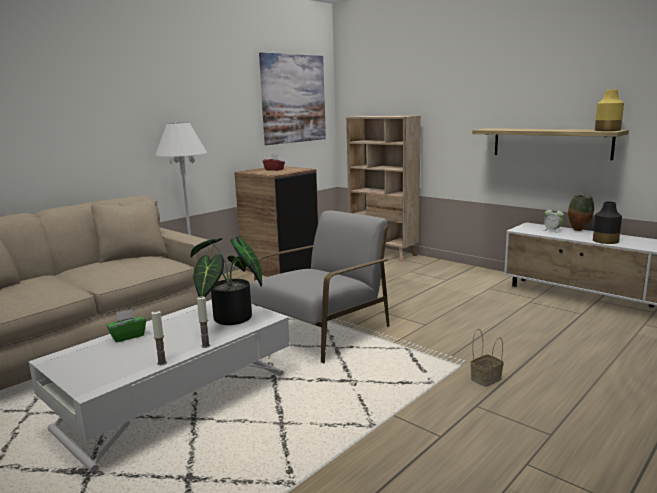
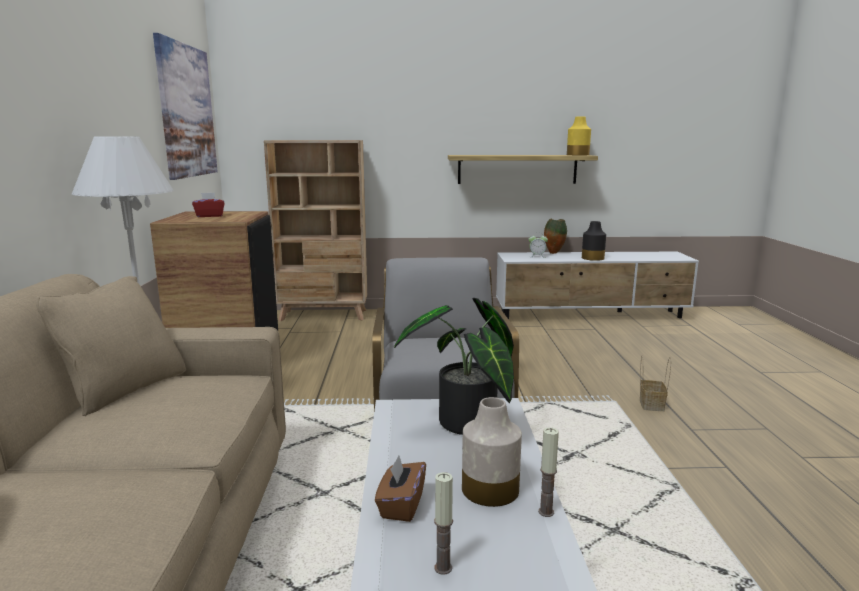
camera: 45 degrees left, 0 degrees up
green tissue box [107,309,146,343] -> brown tissue box [375,455,426,522]
candle [197,297,210,348] -> candle moved to [434,472,453,575]
none -> beige vase [462,397,522,507]

